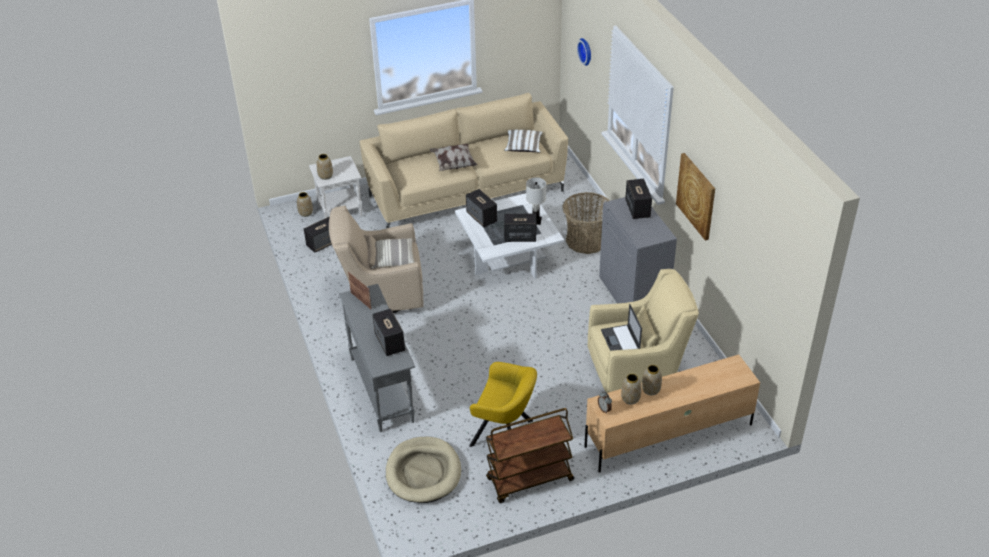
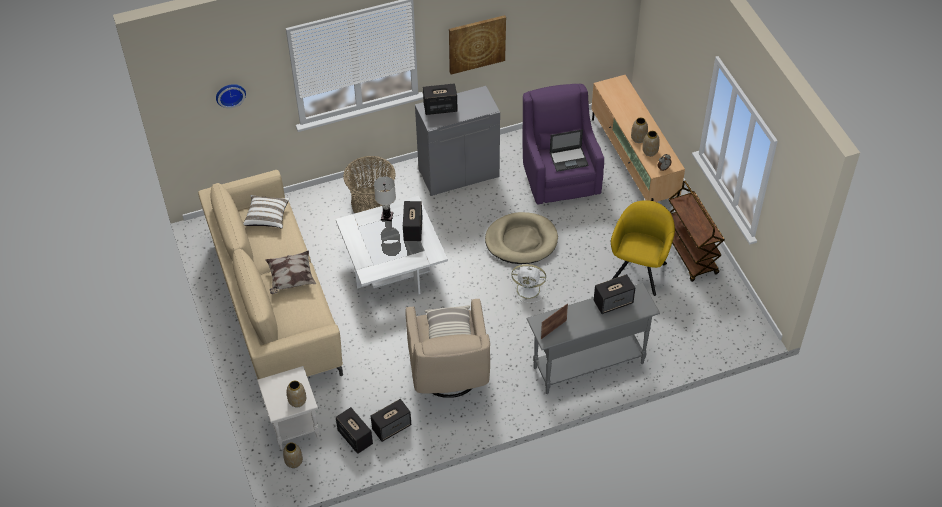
camera: 90 degrees left, 10 degrees up
beige dog bed [386,437,461,503] -> beige dog bed moved to [485,212,558,264]
speaker [466,189,497,227] -> speaker moved to [371,399,411,442]
beige armchair [588,269,699,393] -> purple armchair [522,84,604,204]
none -> white fan [511,264,546,303]

